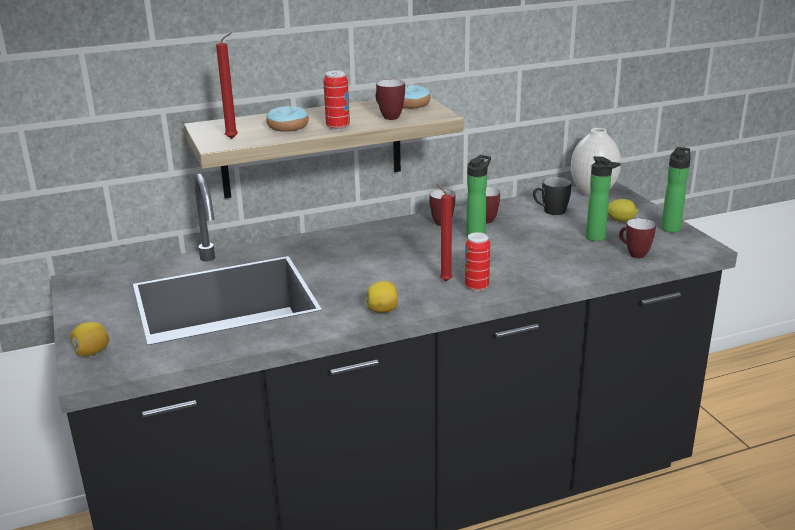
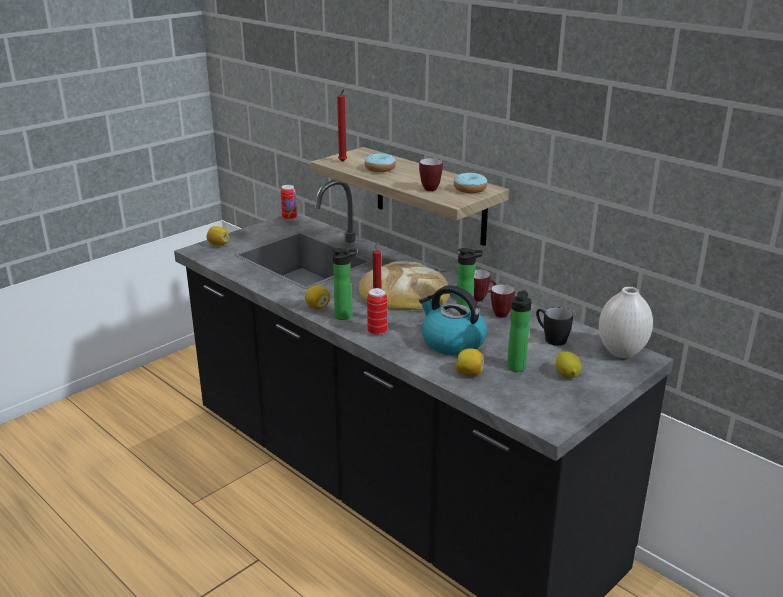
camera: 65 degrees right, 0 degrees up
can [323,70,350,130] -> can moved to [281,185,297,221]
mug [619,218,656,258] -> none
bottle [661,147,691,233] -> bottle moved to [332,248,357,320]
none -> bread [359,261,450,310]
none -> kettle [419,285,487,355]
none -> lemon [456,348,484,376]

